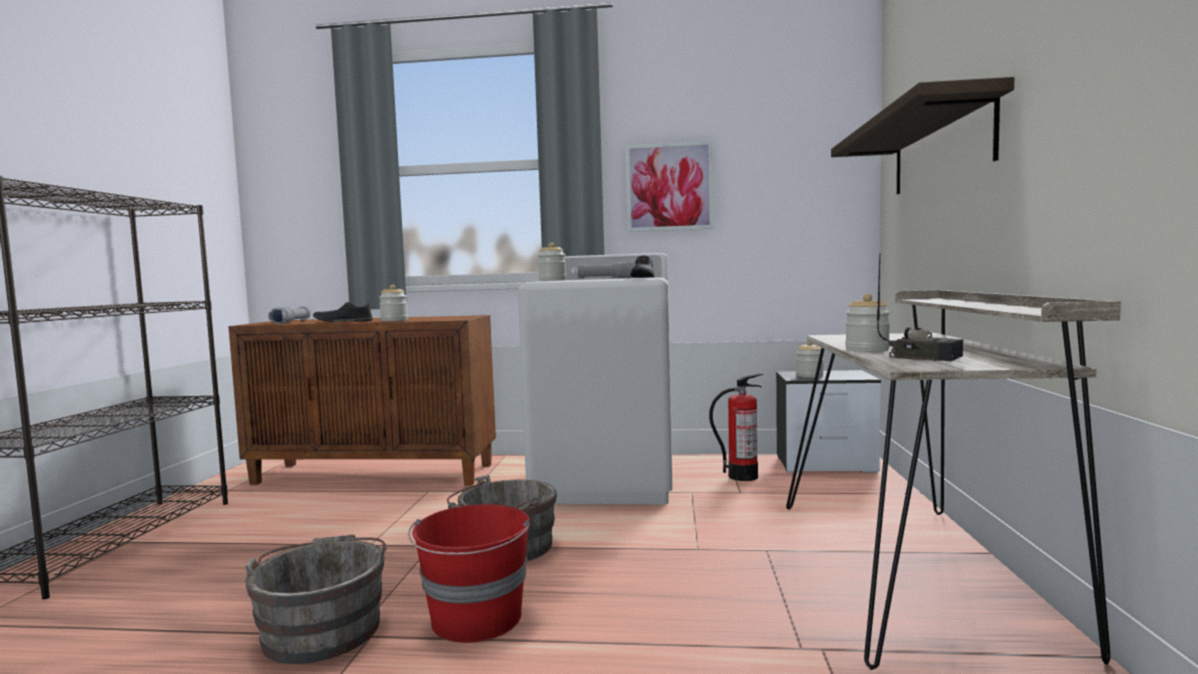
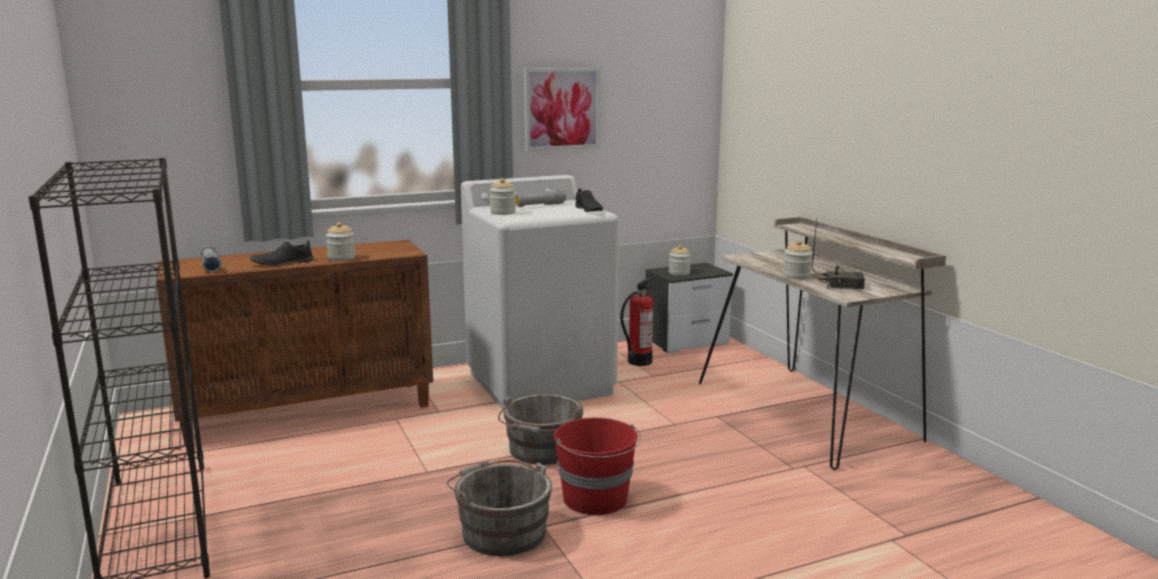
camera: 30 degrees left, 10 degrees up
shelf [831,77,1014,194] -> none

